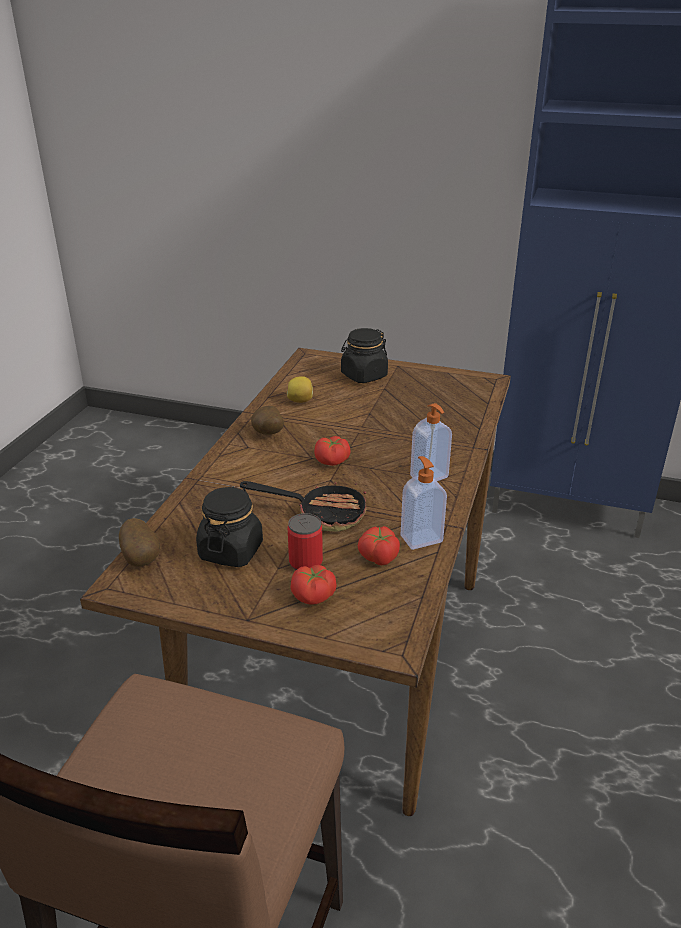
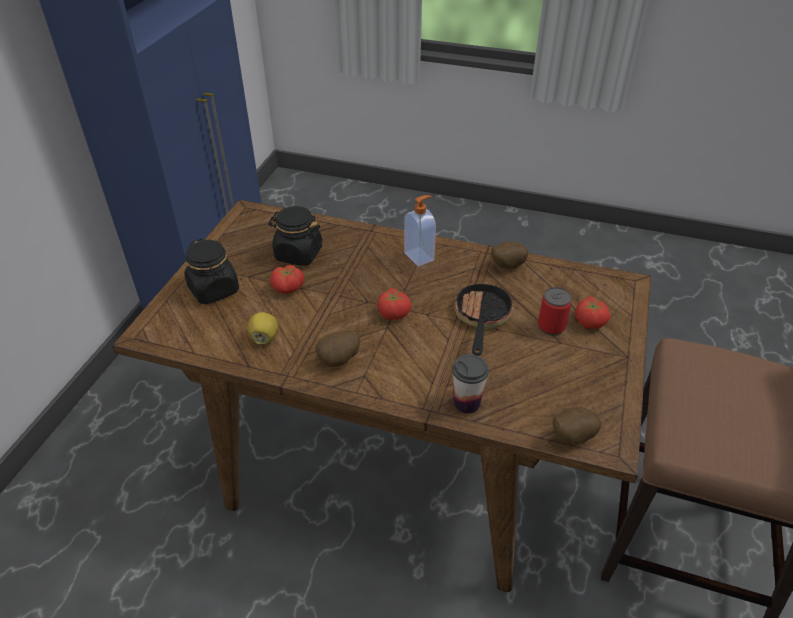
camera: 90 degrees left, 10 degrees up
black jar [196,487,263,567] -> black jar moved to [268,206,323,266]
tomato [358,526,400,565] -> tomato moved to [270,265,304,294]
soap dispenser [401,456,447,550] -> potato [491,242,528,269]
none -> cup [452,354,489,414]

